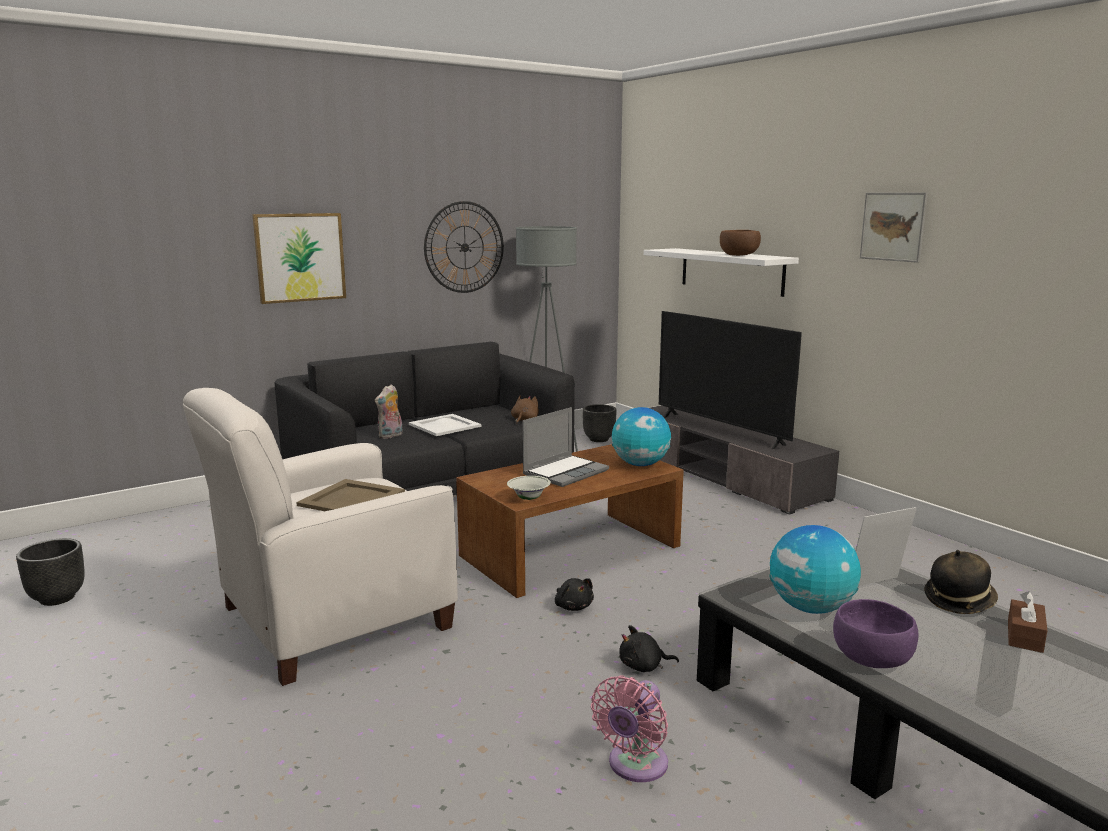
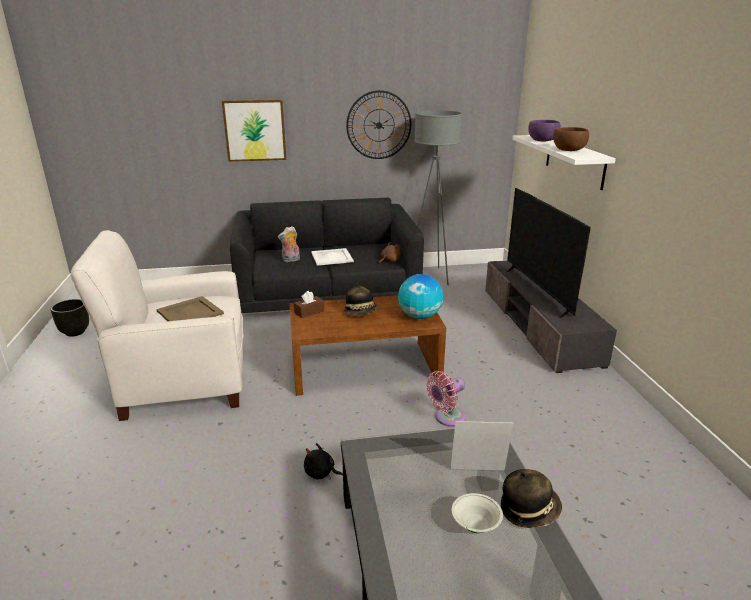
camera: 25 degrees right, 10 degrees up
white bowl [507,476,551,500] -> white bowl moved to [452,493,503,533]
laptop [523,407,609,487] -> hat [344,283,377,316]
black plush toy [555,578,594,611] -> none
black planter [583,404,617,442] -> none
pink fan [591,675,668,782] -> pink fan moved to [426,371,466,427]
globe [769,525,861,614] -> none
purple bowl [833,599,918,668] -> purple bowl moved to [528,120,561,141]
picture [860,192,928,263] -> none
brown tissue box [1008,591,1047,653] -> brown tissue box moved to [294,291,324,318]

